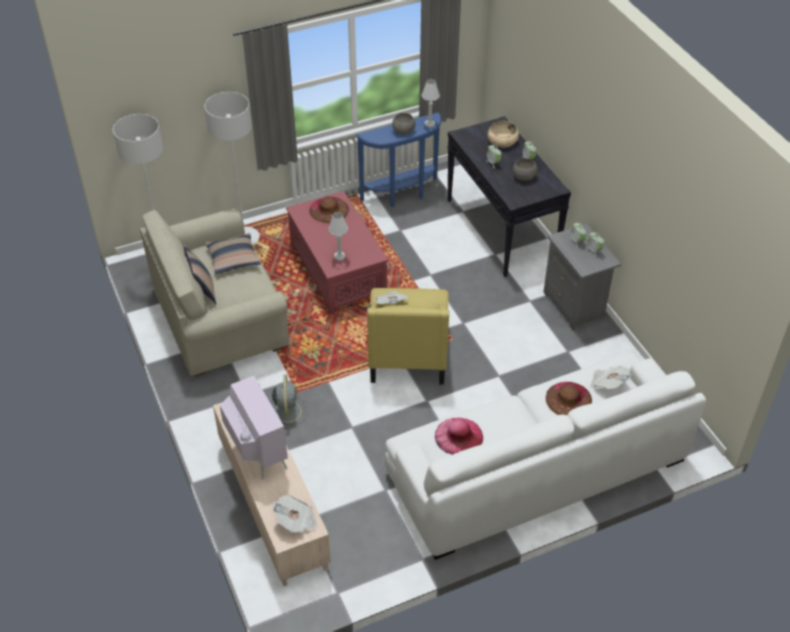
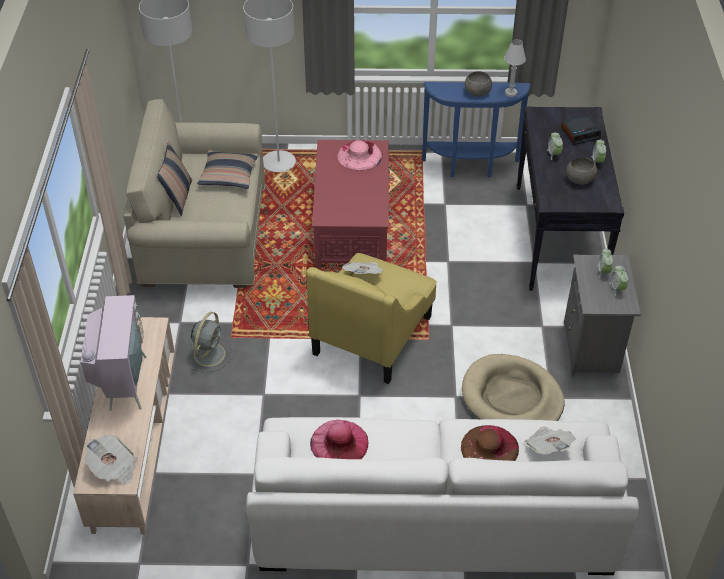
camera: 25 degrees right, 0 degrees up
brown hat [309,196,349,223] -> pink hat [337,140,383,171]
white table lamp [328,212,348,261] -> none
beige bowl [488,121,519,148] -> alarm clock [561,115,601,145]
none -> beige dog bed [462,354,565,421]

